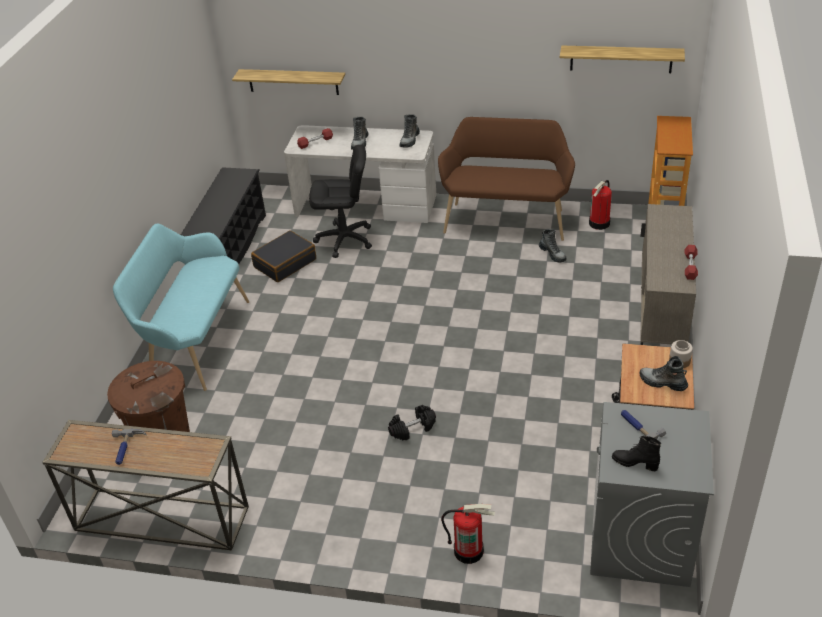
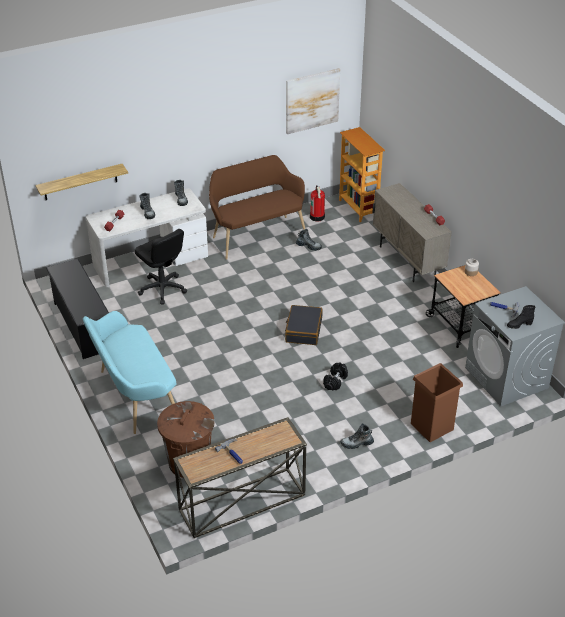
camera: 40 degrees left, 0 degrees up
black suitcase [251,230,316,282] -> black suitcase moved to [285,305,323,345]
black office chair [309,145,372,258] -> black office chair turned 90 degrees clockwise [135,229,187,305]
fire extinguisher [441,504,495,564] -> brown trash can [411,363,463,442]
shelf [560,46,685,73] -> picture [286,68,340,134]
boot [639,356,688,391] -> boot moved to [340,423,374,449]

